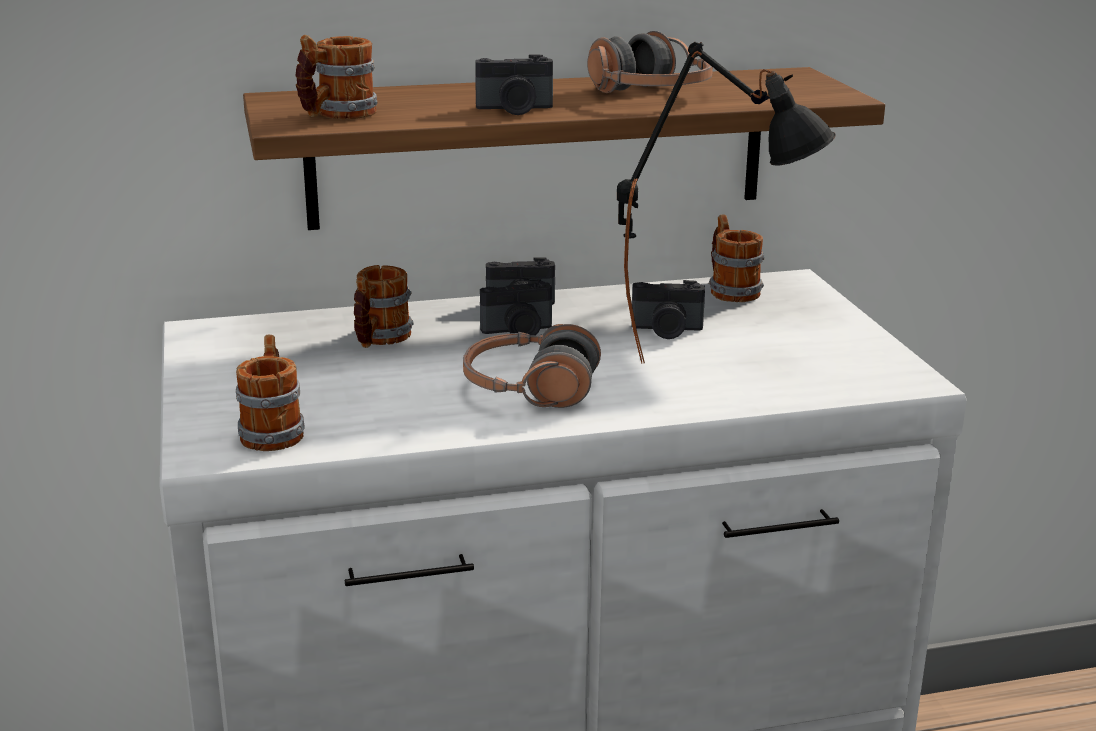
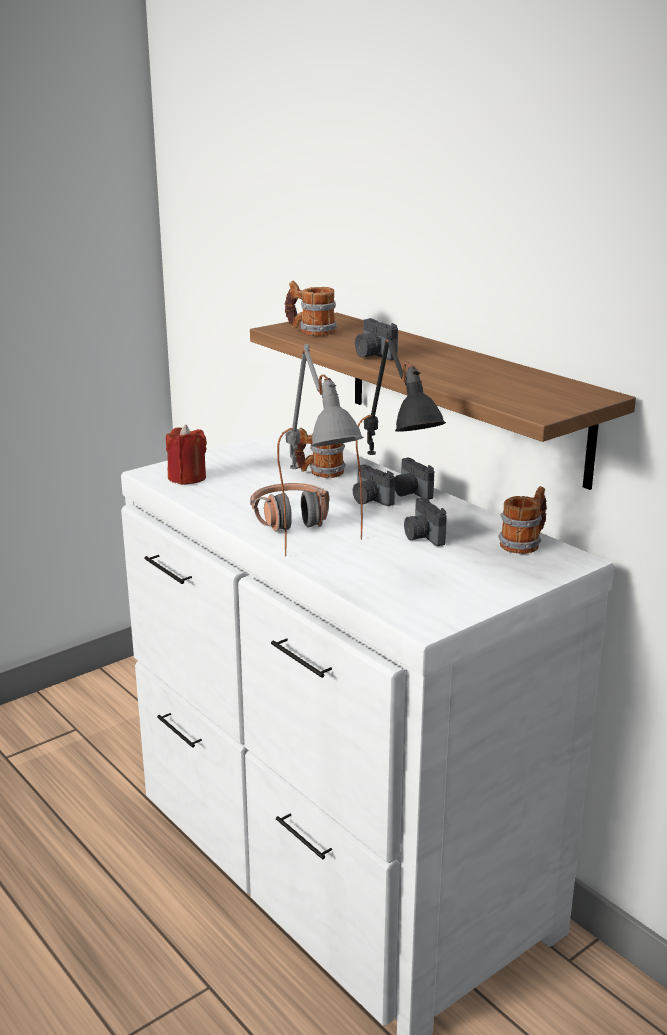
camera: 65 degrees right, 0 degrees up
mug [236,335,305,451] -> red candle [166,425,207,485]
headphones [587,31,713,93] -> none
none -> grey table lamp [277,344,363,557]

